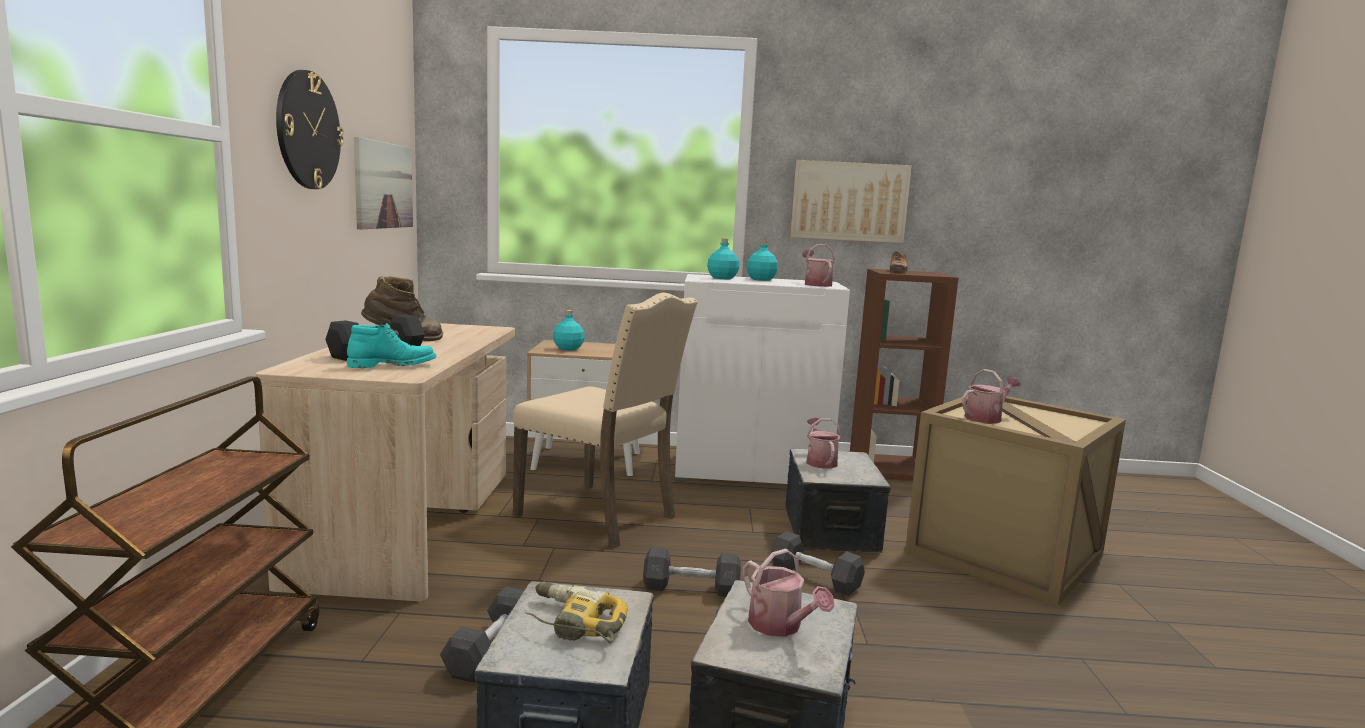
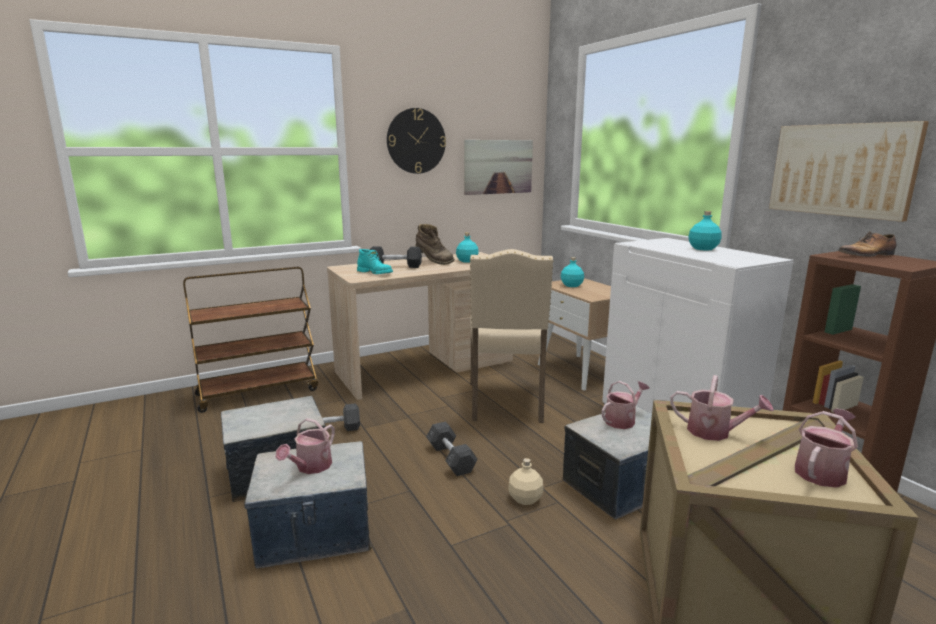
camera: 60 degrees right, 5 degrees up
power drill [525,582,628,644] -> none
turquoise bottle [707,239,739,279] -> turquoise bottle moved to [456,233,479,263]
grey dumbbell [771,531,865,596] -> beige bottle [508,458,543,505]
watering can [802,244,835,287] -> watering can moved to [795,409,858,488]

